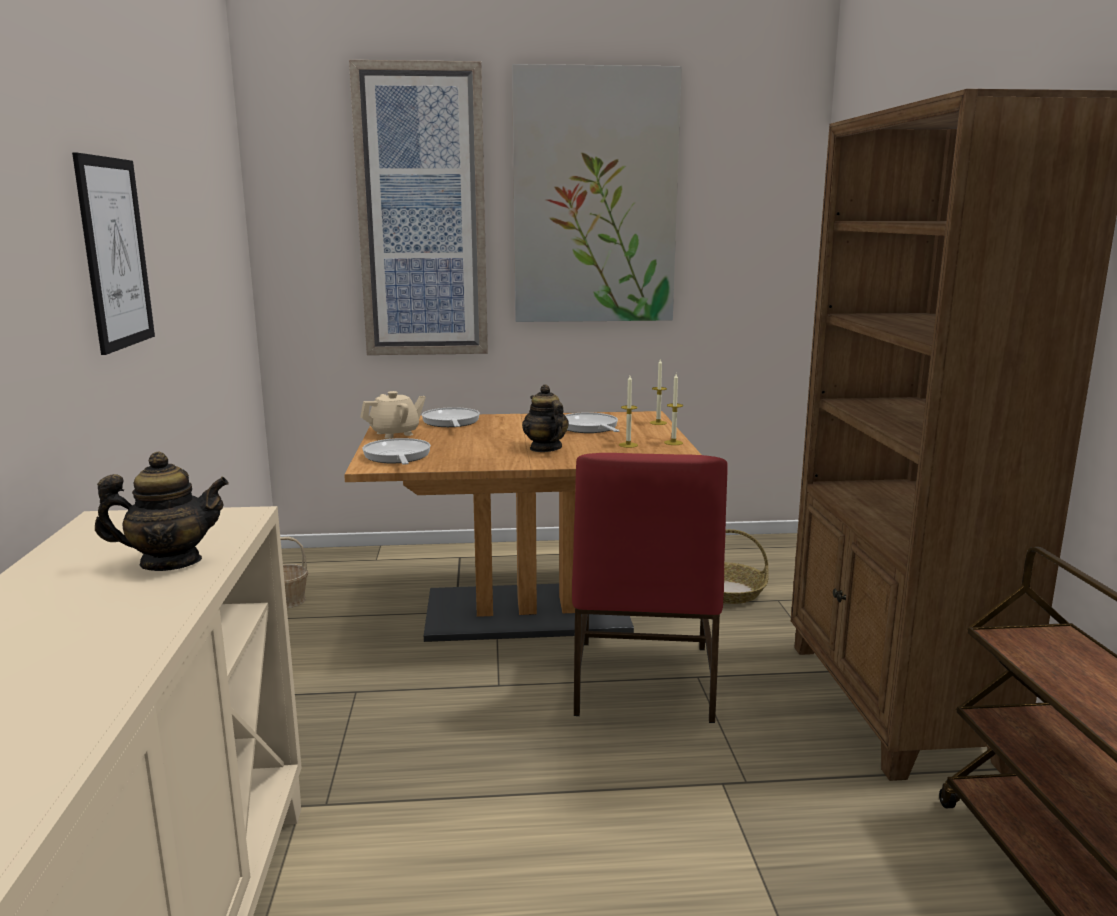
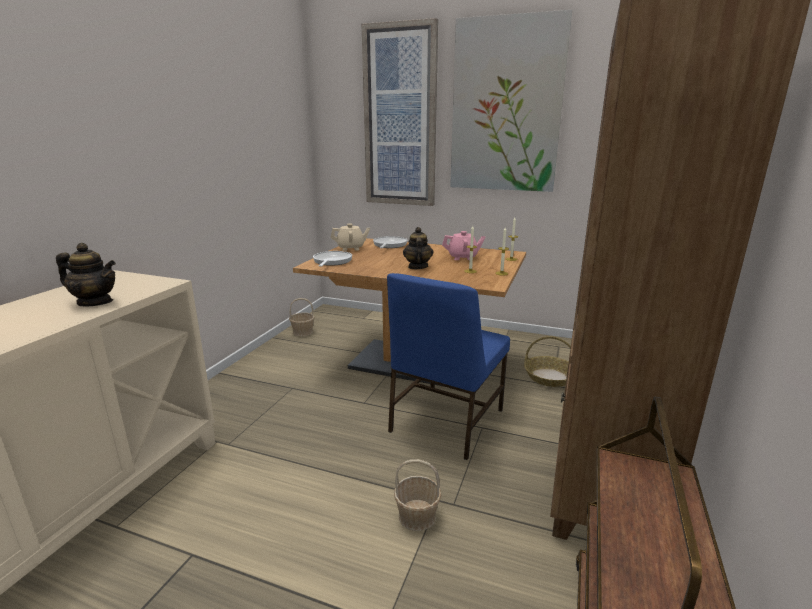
camera: 25 degrees right, 5 degrees up
picture [72,153,155,355] -> none
frying pan [565,412,620,433] -> pink teapot [442,231,485,260]
red chair [572,453,728,723] -> blue chair [387,273,510,460]
none -> basket [394,459,441,531]

